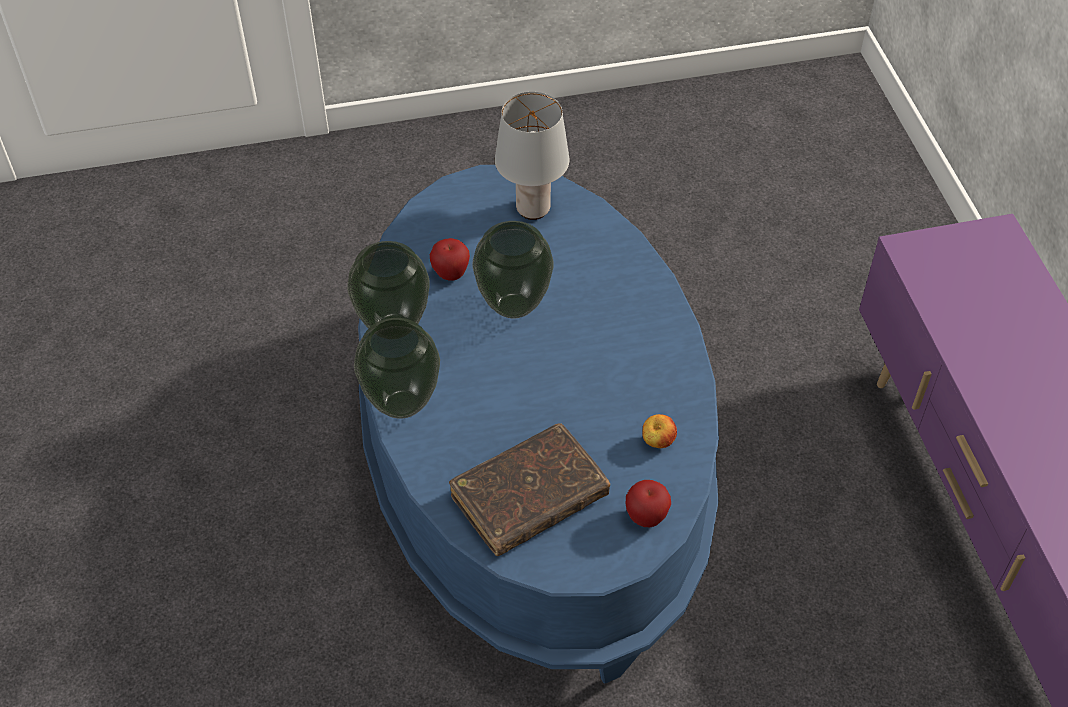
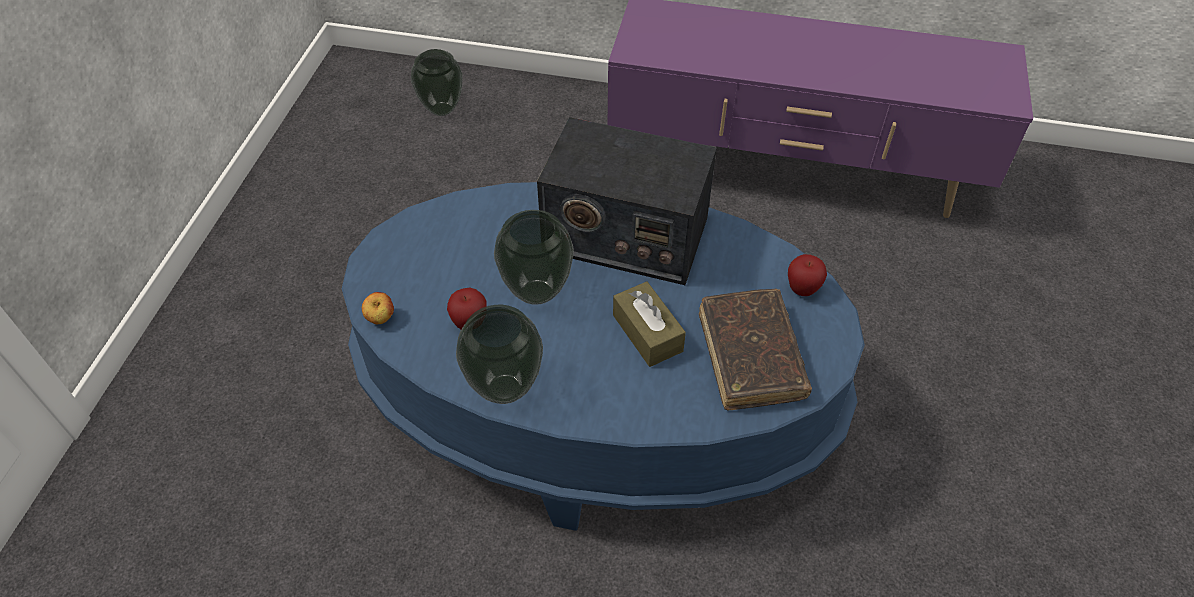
camera: 65 degrees left, 0 degrees up
vase [354,318,440,419] -> vase moved to [411,49,463,116]
grey table lamp [495,92,569,220] -> none
apple [642,414,677,448] -> apple moved to [362,292,394,324]
none -> radio [537,117,717,285]
none -> brown tissue box [613,281,686,367]

